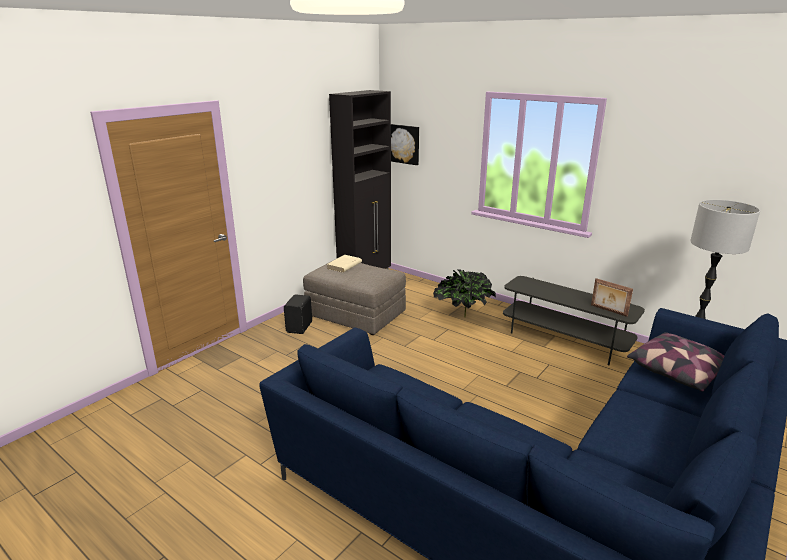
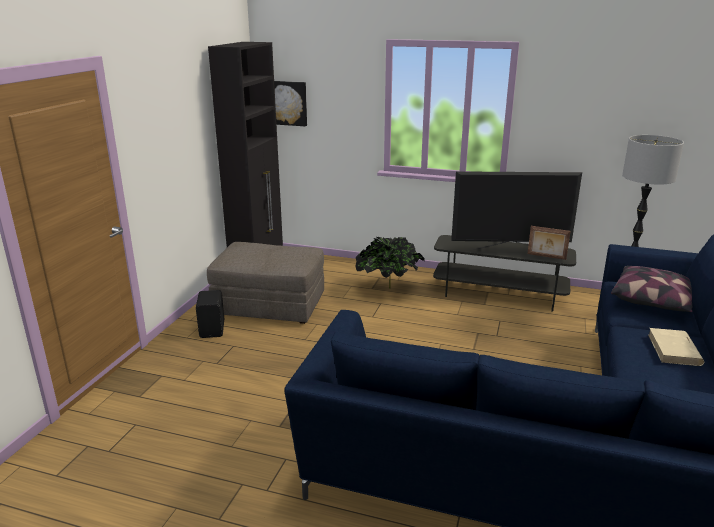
camera: 20 degrees left, 0 degrees up
beige book [327,255,362,273] -> beige book moved to [648,328,704,366]
none -> television [451,171,582,250]

